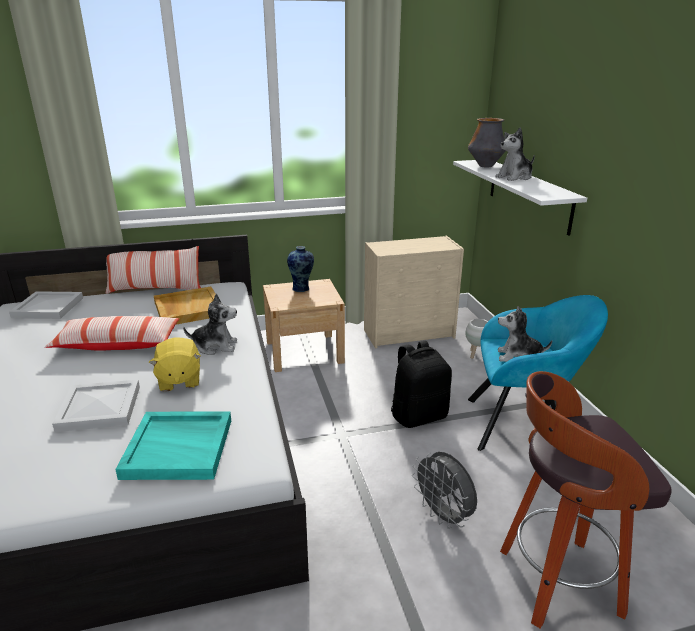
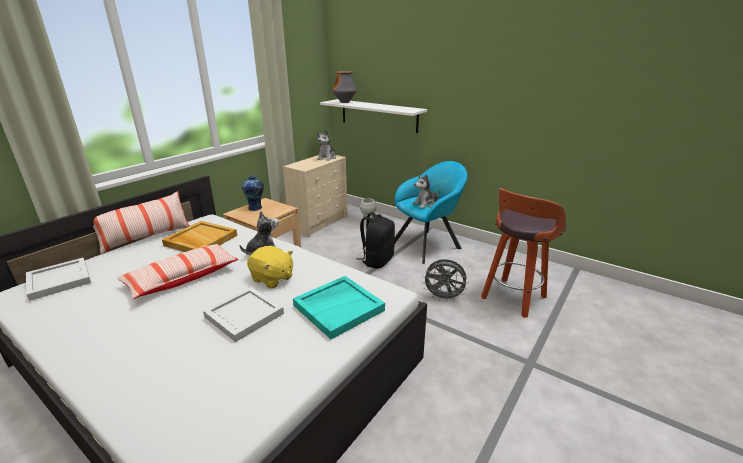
camera: 40 degrees left, 0 degrees up
plush toy [495,127,535,181] -> plush toy moved to [316,130,336,161]

